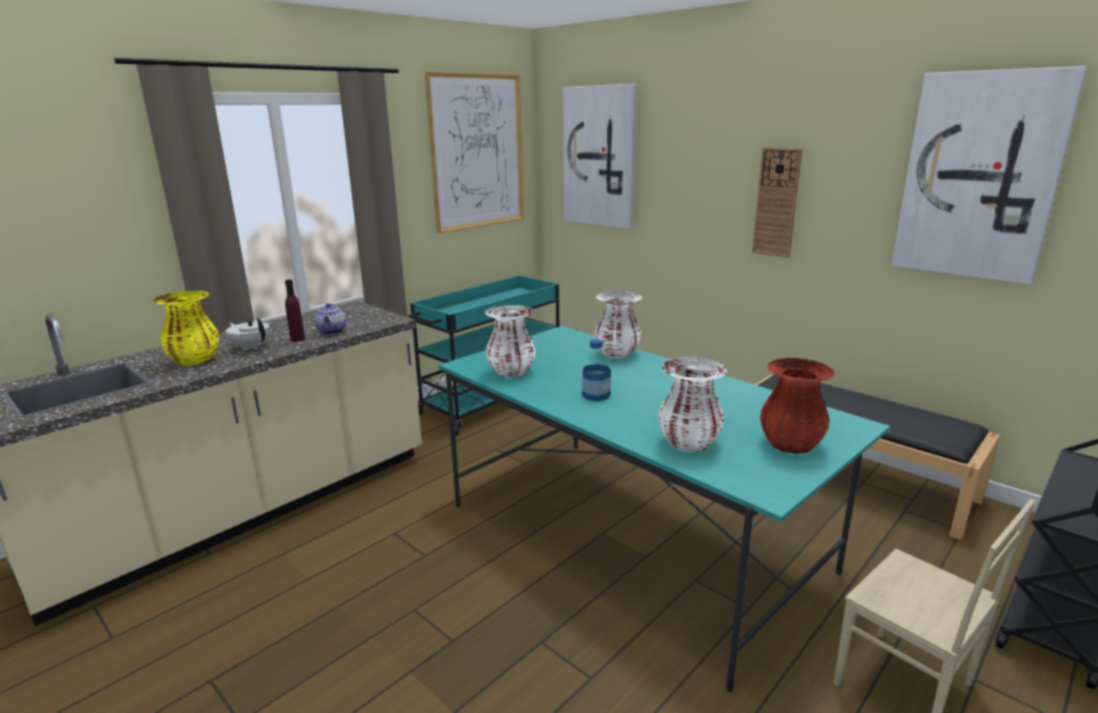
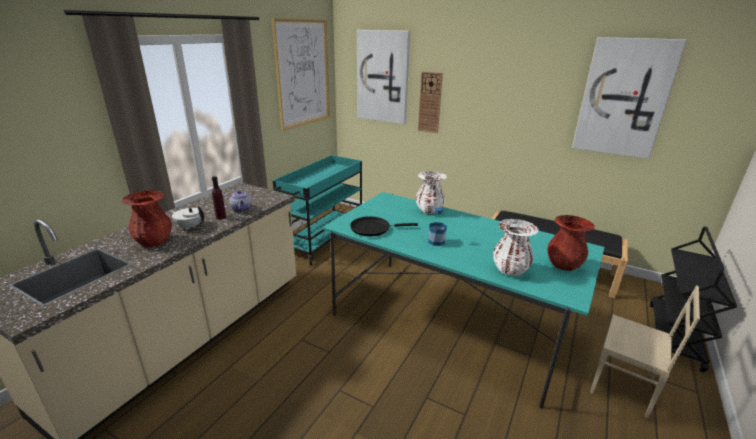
camera: 15 degrees left, 5 degrees up
yellow vase [152,291,219,366] -> red vase [121,190,172,247]
white vase [485,305,536,377] -> black frying pan [350,216,418,236]
wall clock [752,148,802,258] -> wall clock moved to [418,71,443,133]

